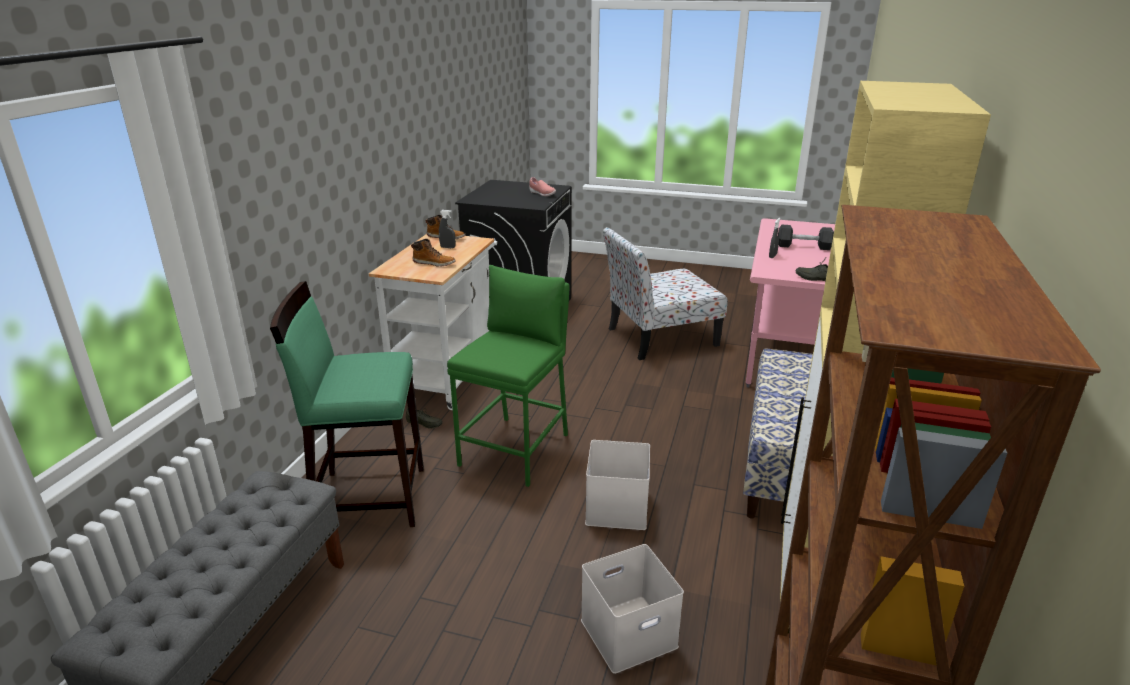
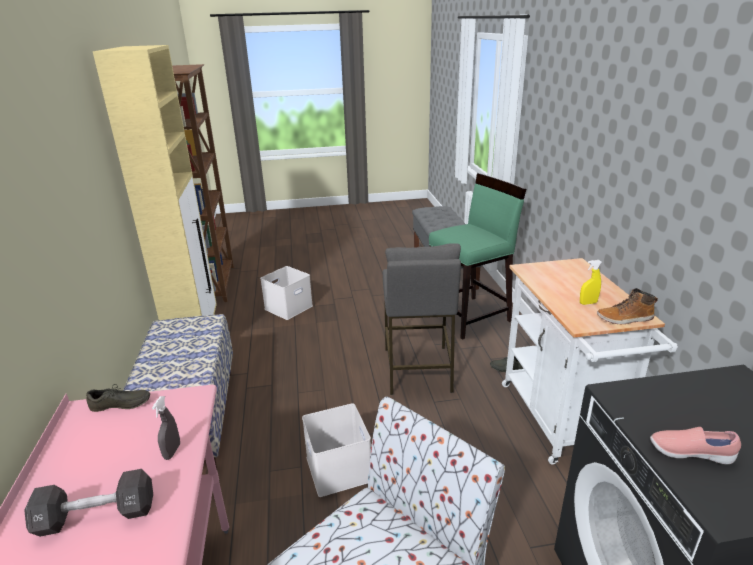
camera: 155 degrees right, 0 degrees up
boot [411,239,455,267] -> none
grey spray bottle [439,210,456,248] -> yellow spray bottle [580,260,602,305]
green stool [447,265,570,487] -> grey stool [382,243,461,395]
white storage box [585,440,650,530] -> white storage box moved to [302,403,371,497]

